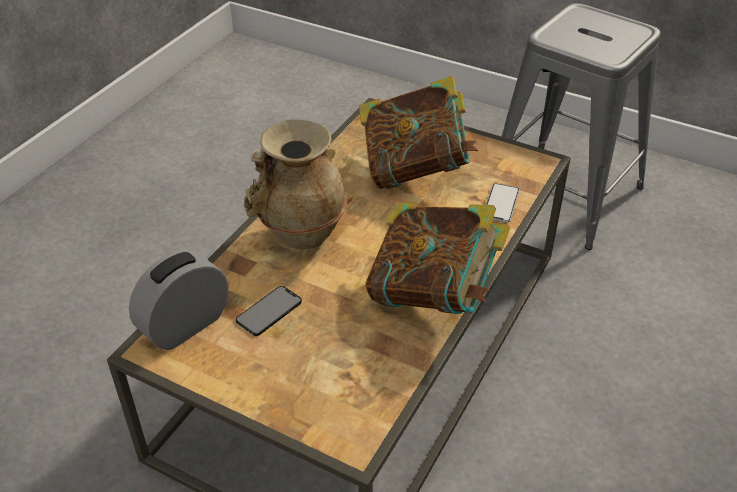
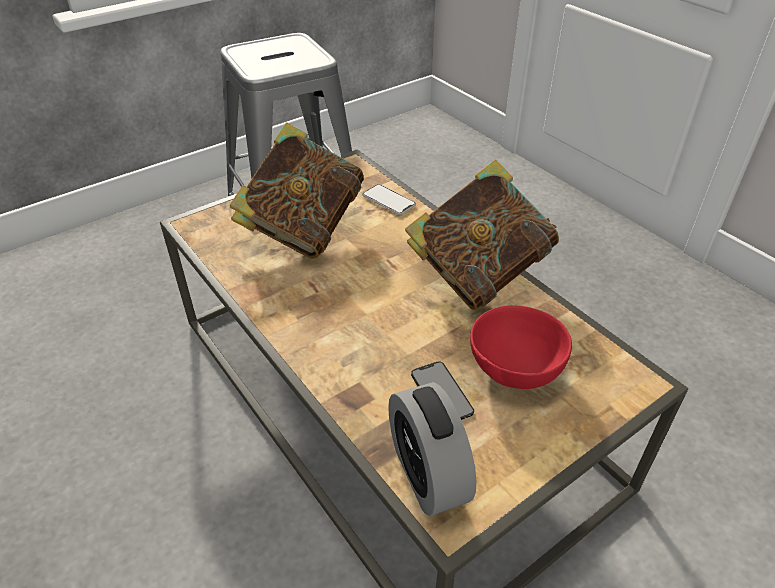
camera: 65 degrees left, 0 degrees up
beige vase [244,119,347,249] -> none
none -> red bowl [470,305,572,389]

